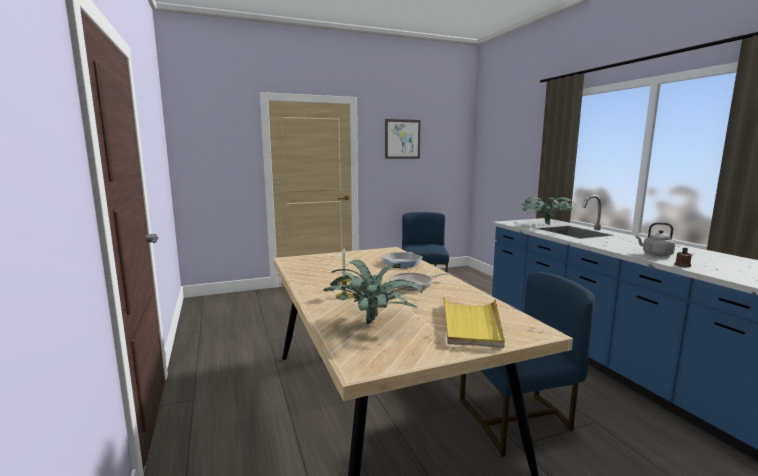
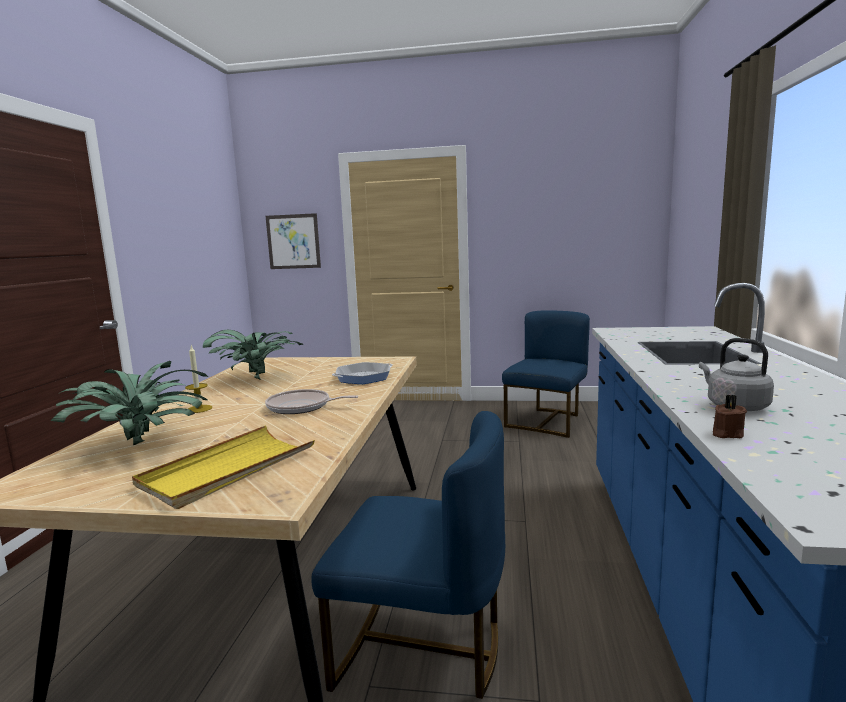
camera: 30 degrees right, 0 degrees up
picture [385,119,421,159] -> picture moved to [266,213,321,269]
potted plant [521,197,573,225] -> potted plant moved to [203,330,303,380]

